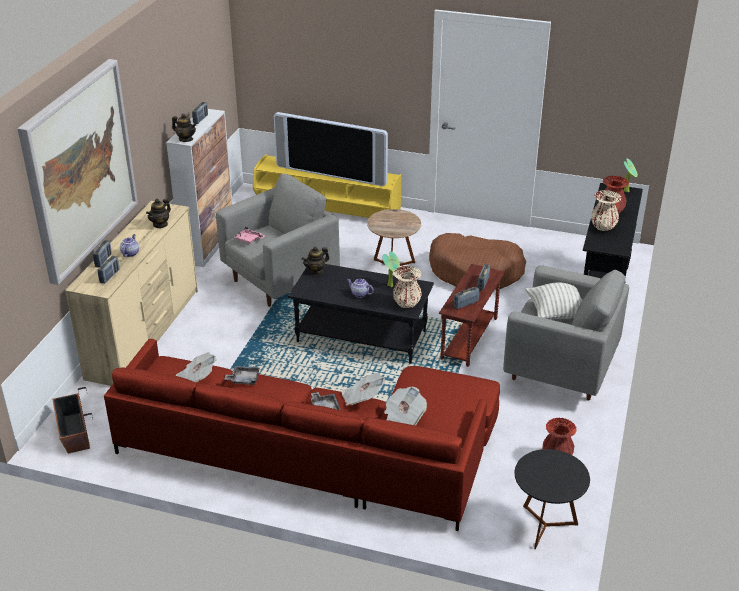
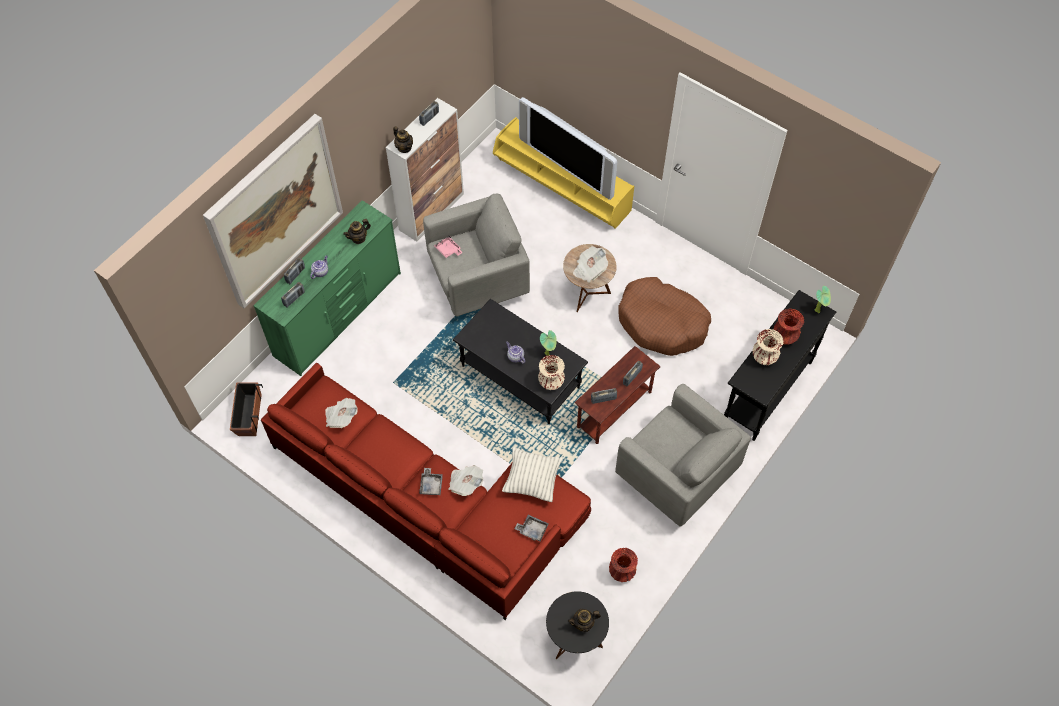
camera: 20 degrees right, 25 degrees up
beige dresser [65,201,198,386] -> green dresser [253,200,401,376]
grey tray [225,366,260,385] -> grey tray moved to [515,515,549,541]
teapot [302,247,329,276] -> teapot moved to [568,609,601,632]
newspaper [384,387,427,425] -> newspaper moved to [573,246,608,283]
pillow [525,282,582,320] -> pillow moved to [502,448,563,502]

